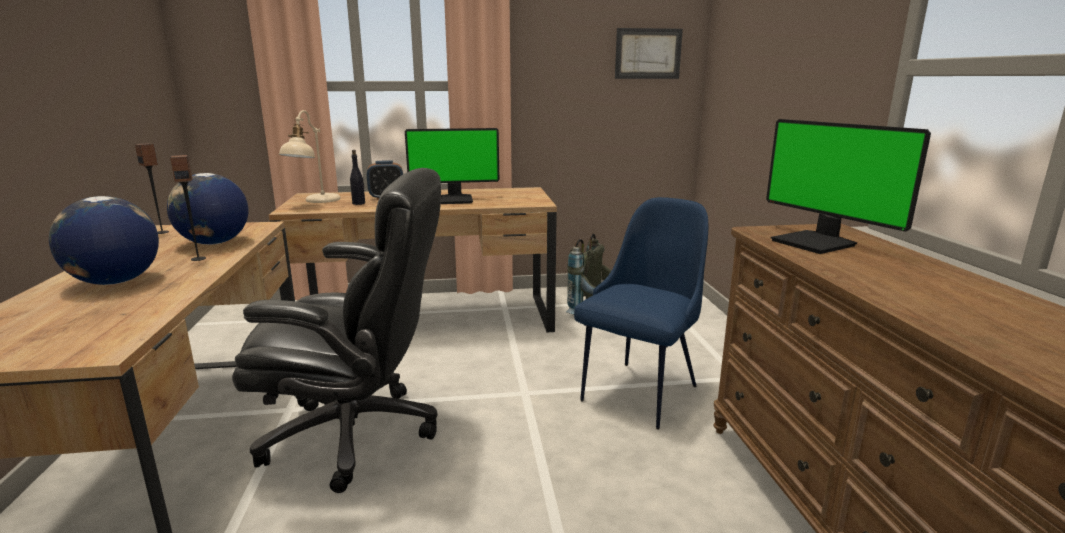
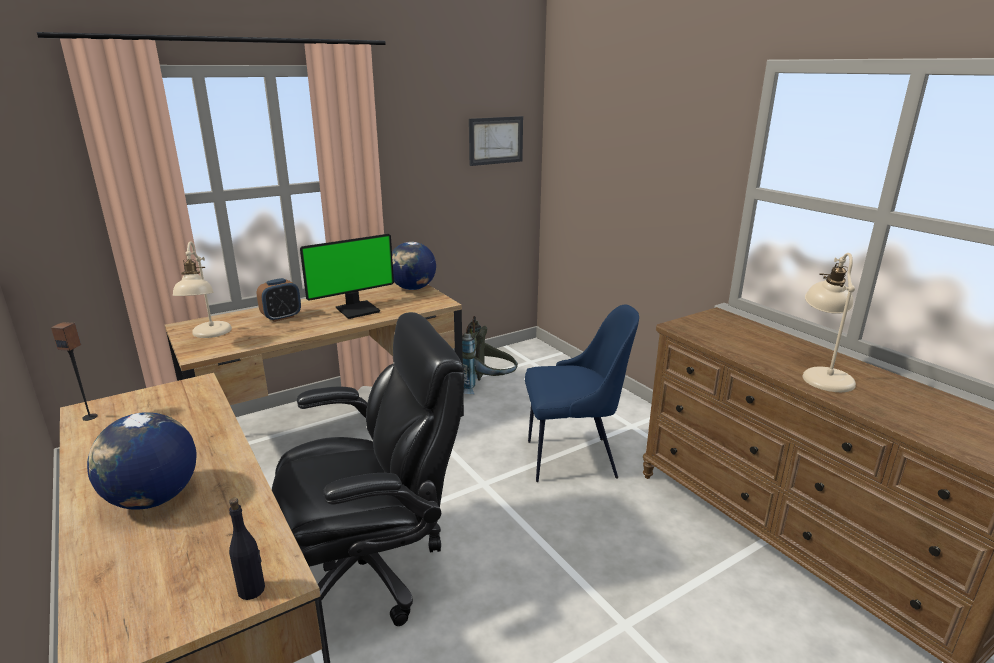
camera: 25 degrees left, 5 degrees up
globe [167,173,249,245] -> globe moved to [392,242,436,290]
speaker [170,155,206,261] -> none
black bottle [350,150,365,205] -> black bottle moved to [229,498,265,600]
blue chair [574,197,708,430] -> blue chair turned 75 degrees clockwise [525,305,639,482]
monitor [766,119,931,254] -> none
none -> beige table lamp [803,253,856,392]

